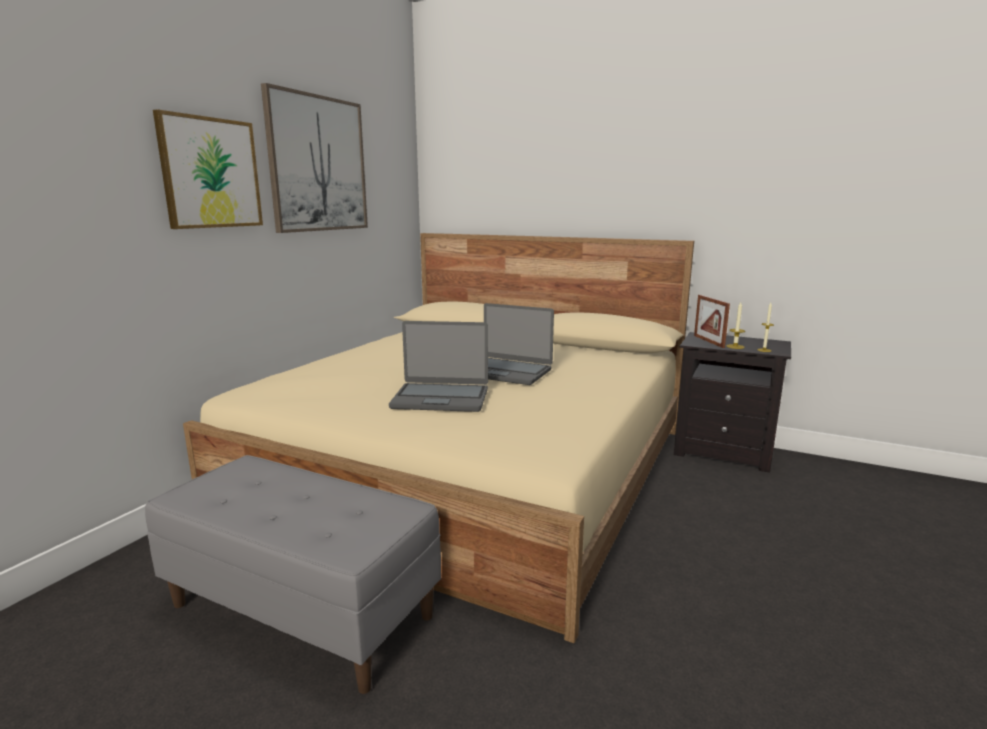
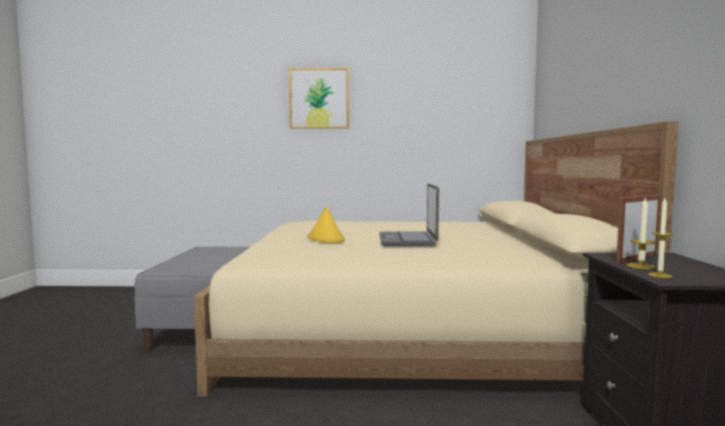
camera: 65 degrees right, 10 degrees down
picture [261,83,368,233] -> none
laptop [389,321,488,412] -> yellow hat [307,206,345,243]

